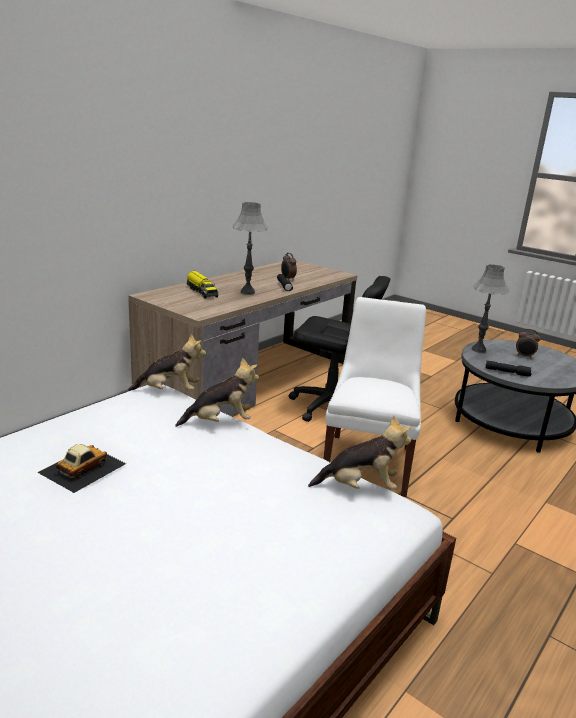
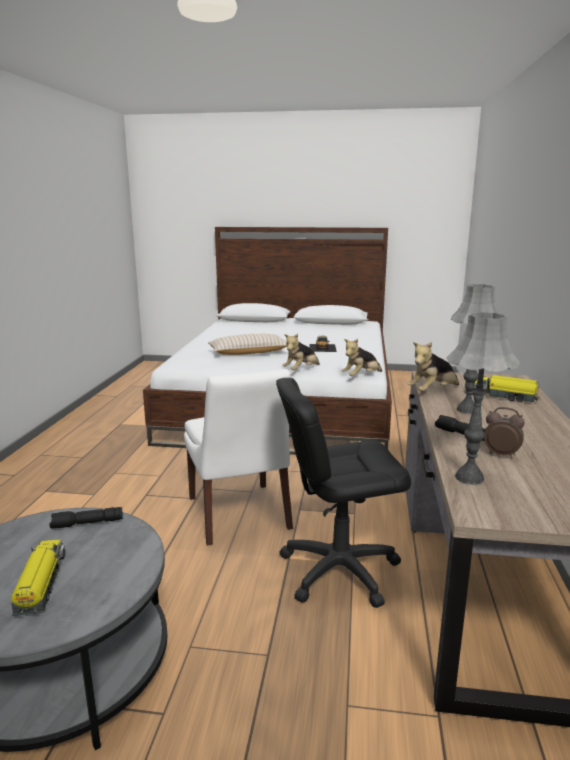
camera: 150 degrees right, 5 degrees down
plush toy [308,415,411,490] -> plush toy moved to [407,342,459,391]
grey table lamp [472,264,509,353] -> grey table lamp moved to [447,312,521,485]
alarm clock [516,329,541,358] -> toy truck [11,540,65,616]
none -> beige pillow [208,334,287,355]

